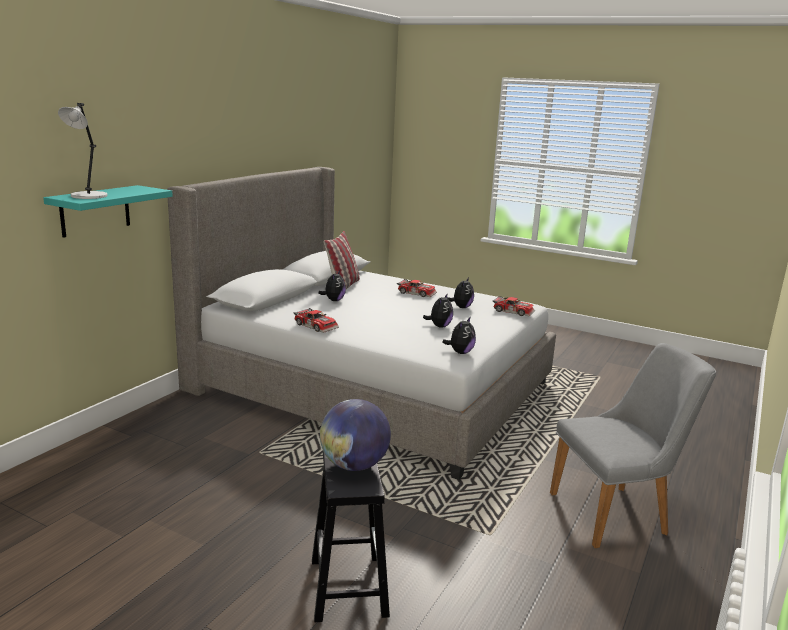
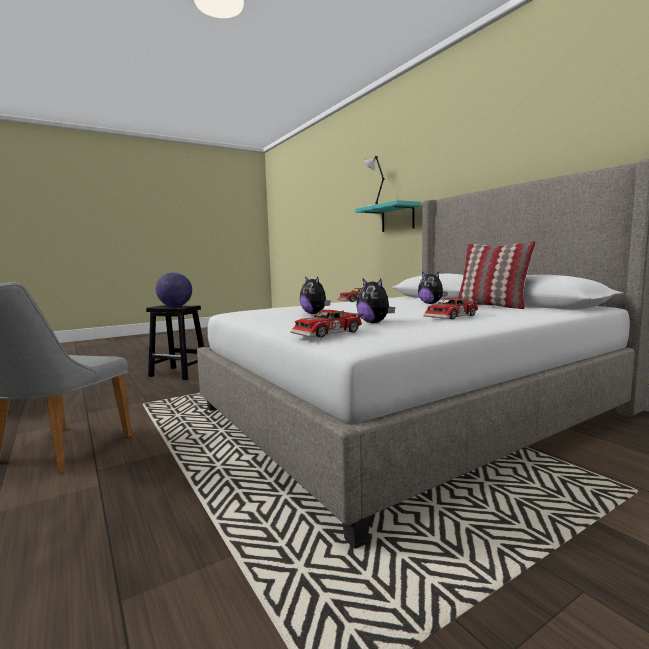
camera: 120 degrees right, 10 degrees down
plush toy [443,317,476,354] -> none

